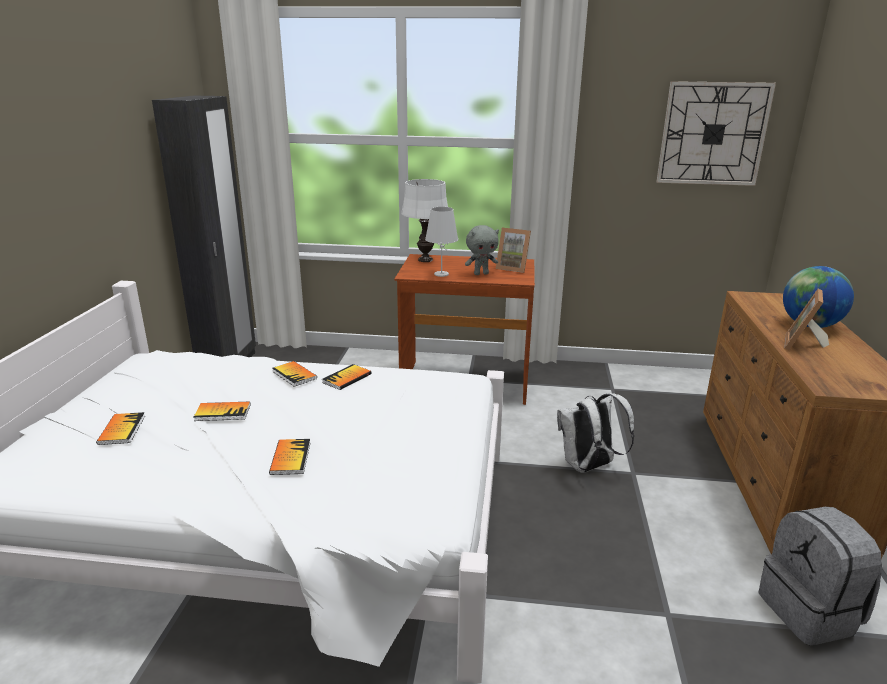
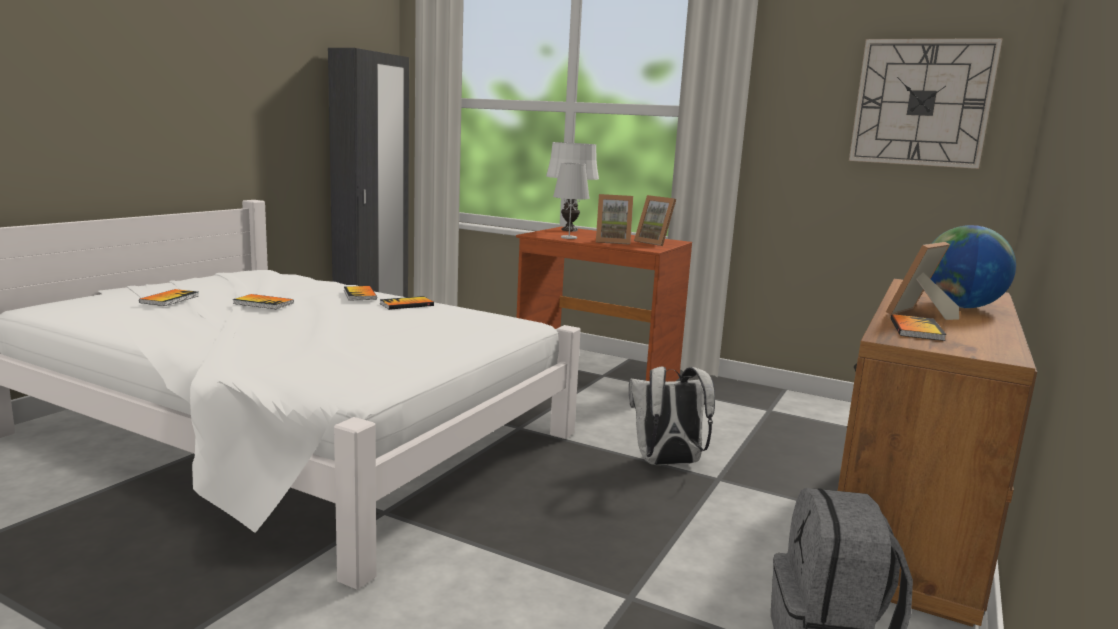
camera: 20 degrees right, 10 degrees down
book [269,439,310,475] -> book moved to [891,314,947,341]
grey plush toy [465,225,499,275] -> picture frame [596,194,633,245]

